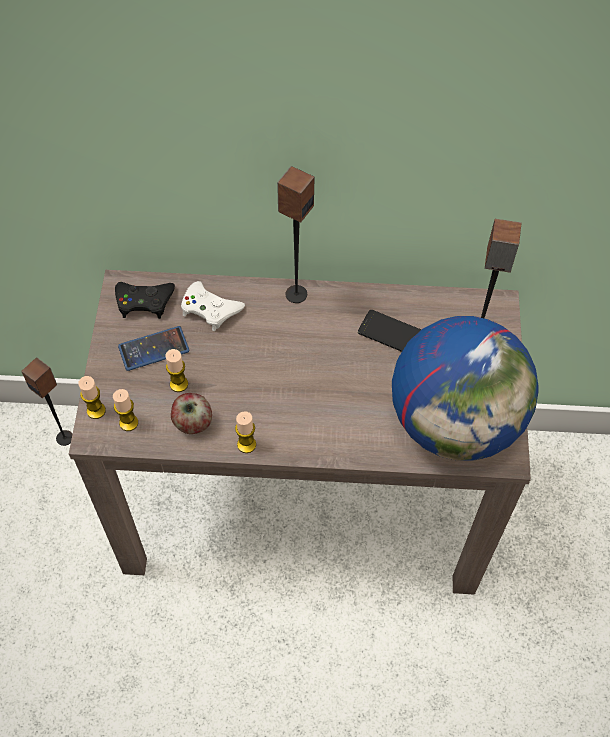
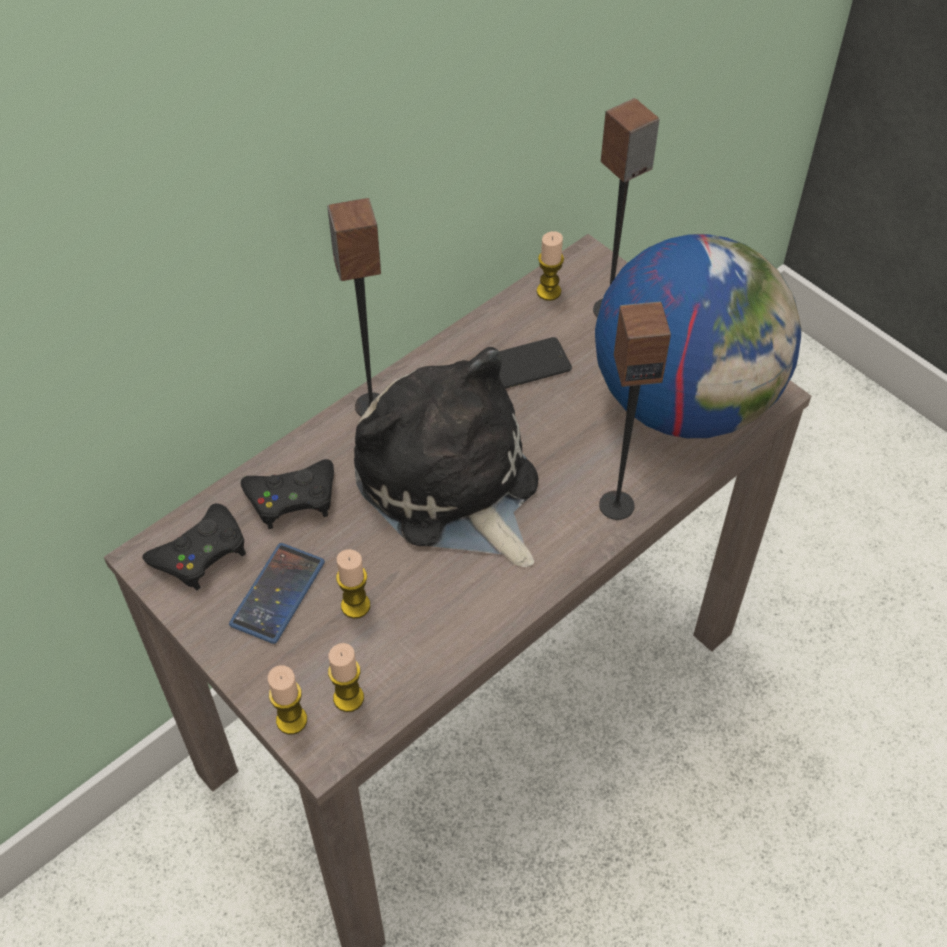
camera: 45 degrees left, 5 degrees down
speaker [21,358,72,446] -> speaker moved to [599,301,671,520]
apple [171,393,212,434] -> none
white game controller [181,281,245,331] -> black game controller [241,459,334,529]
candle [235,411,256,453] -> candle moved to [537,231,564,301]
none -> plush toy [354,347,538,567]

